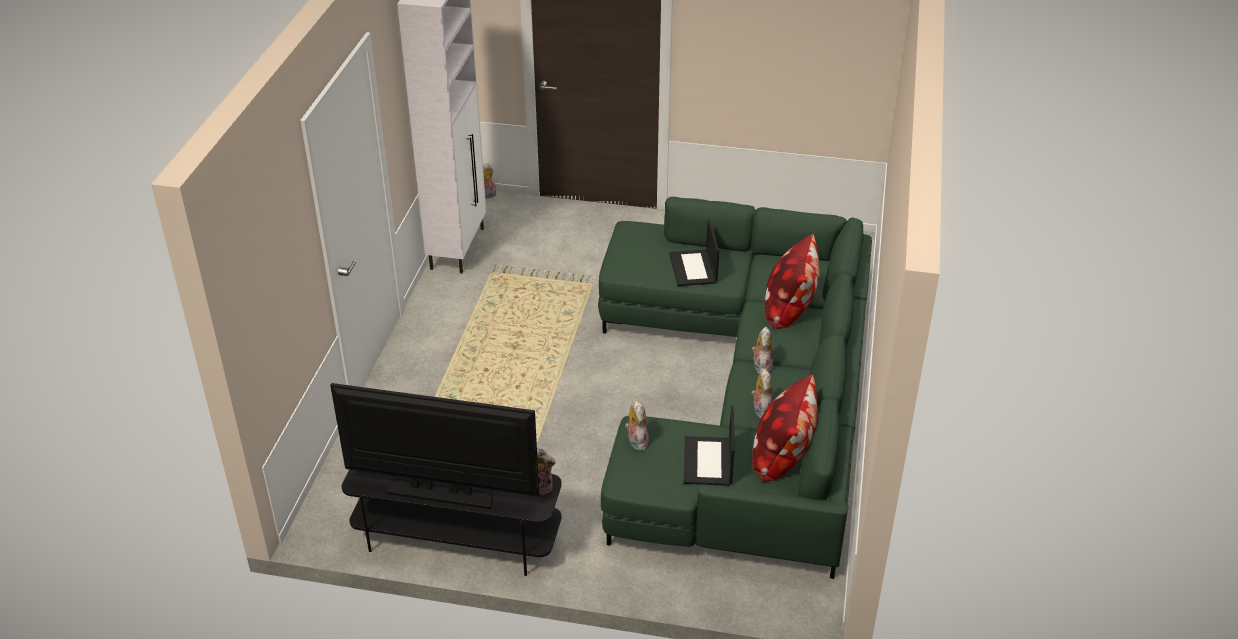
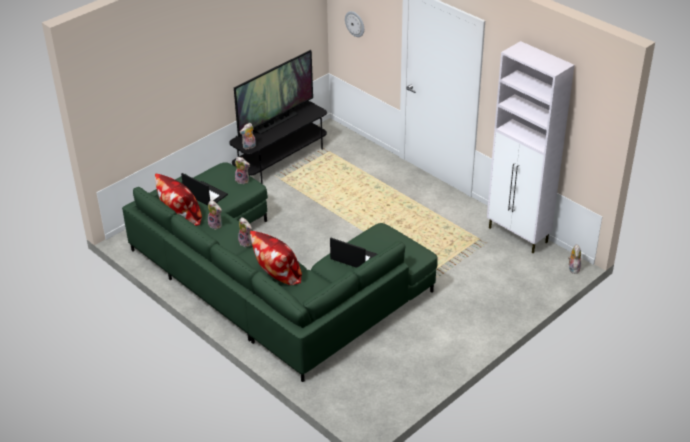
camera: 125 degrees right, 0 degrees up
none -> wall clock [345,11,364,37]

